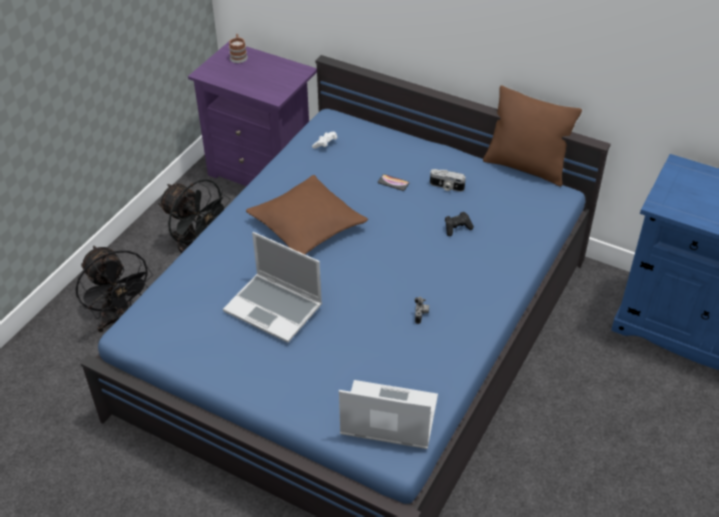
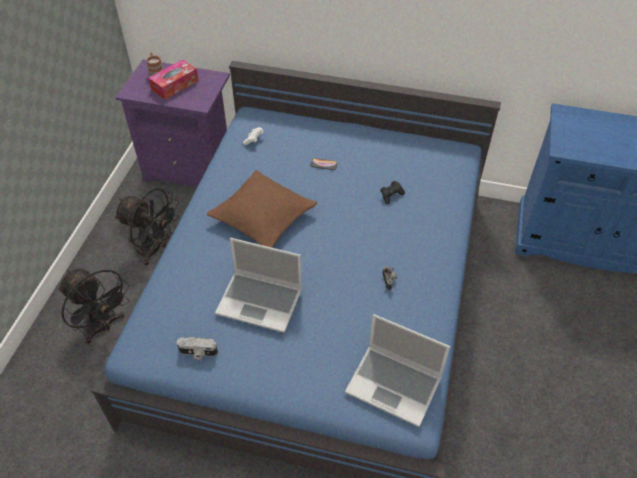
camera: 15 degrees left, 5 degrees up
laptop [339,380,438,449] -> laptop turned 150 degrees counterclockwise [345,314,450,427]
camera [430,169,466,192] -> camera moved to [177,337,218,360]
brown pillow [483,85,582,186] -> none
none -> tissue box [149,60,199,99]

